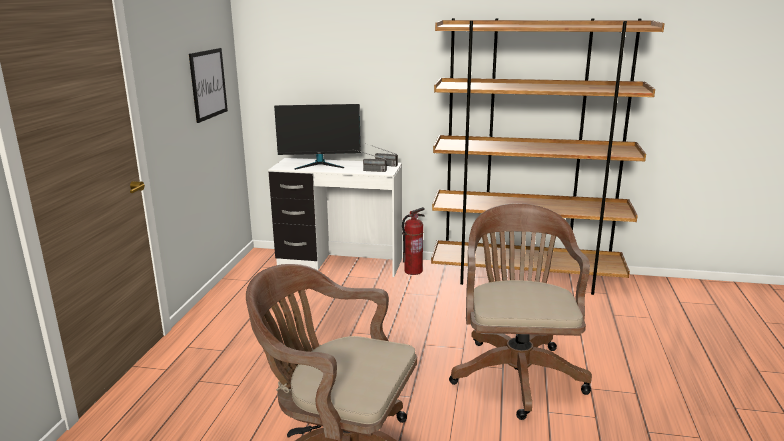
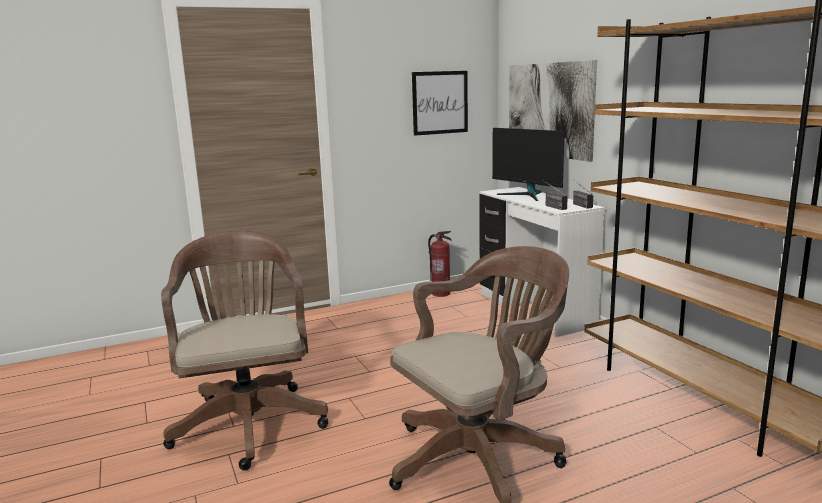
camera: 55 degrees right, 5 degrees down
fire extinguisher [402,207,425,275] -> fire extinguisher moved to [428,231,452,297]
none -> picture [509,60,597,162]

